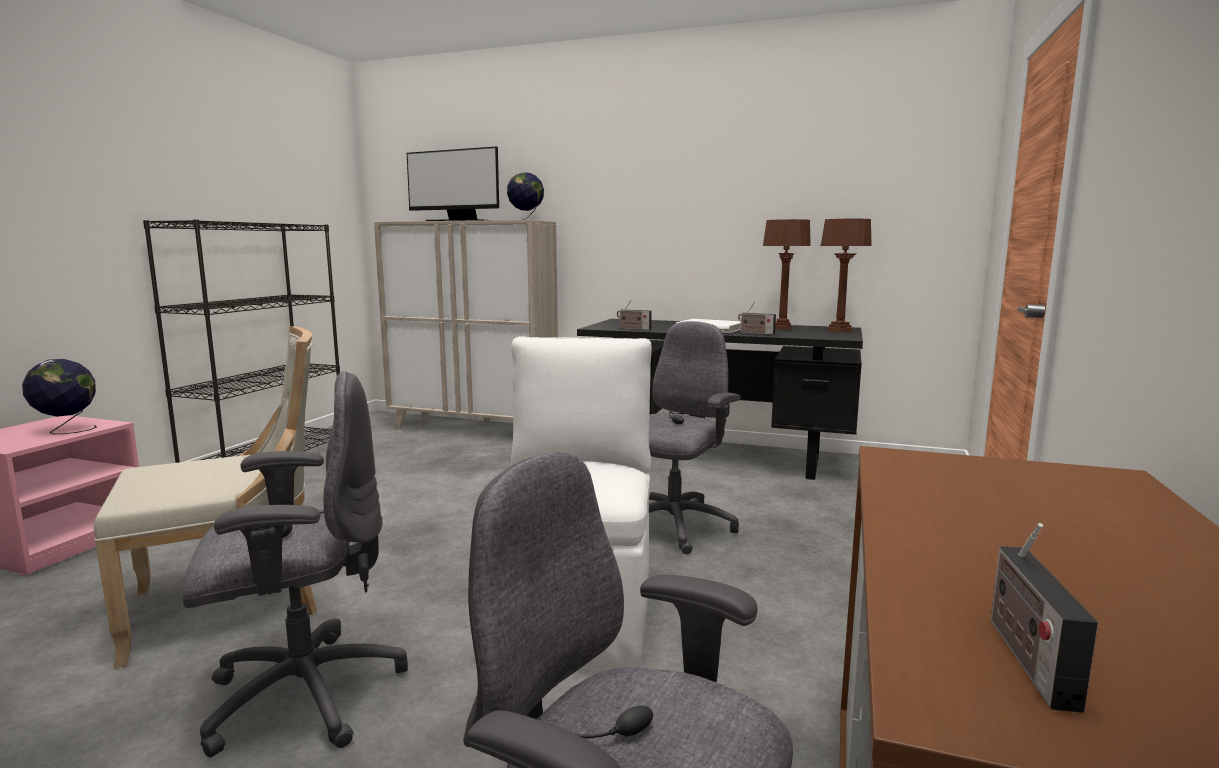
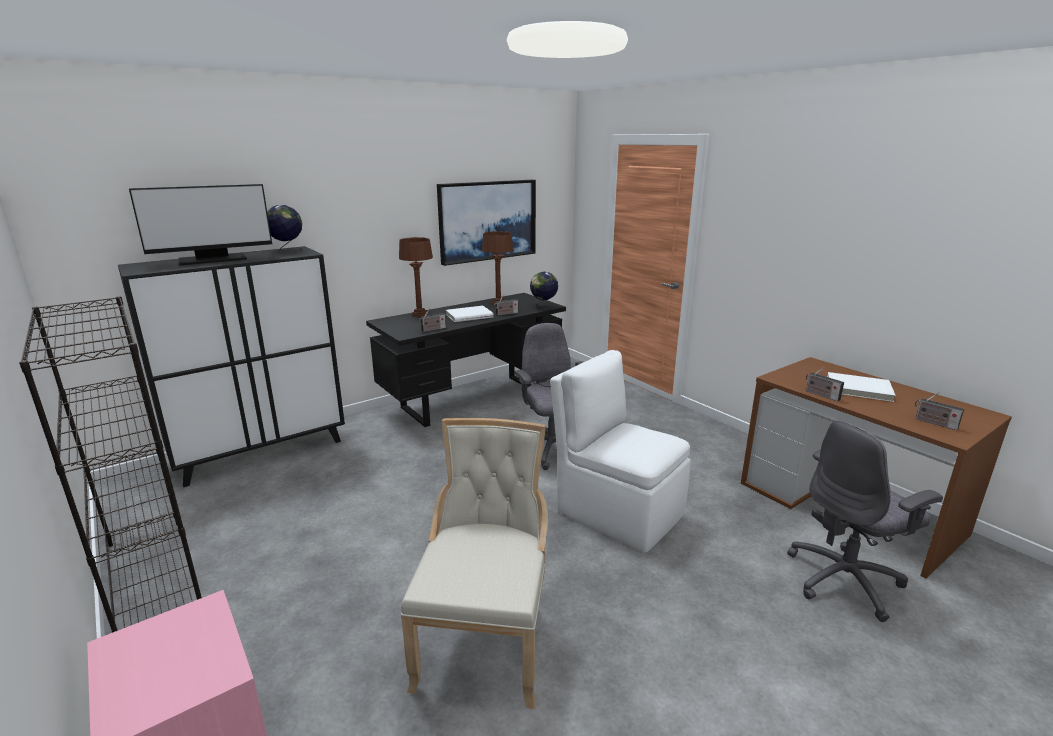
camera: 55 degrees left, 10 degrees up
globe [22,359,97,434] -> globe moved to [530,272,558,309]
grey office chair [182,371,408,758] -> none
beige cabinet [374,220,558,429] -> black cabinet [118,246,345,487]
brown table lamp [821,219,872,332] -> brown table lamp moved to [399,237,433,317]
none -> picture [437,180,536,266]
none -> radio [806,367,844,402]
none -> white book [827,372,896,402]

